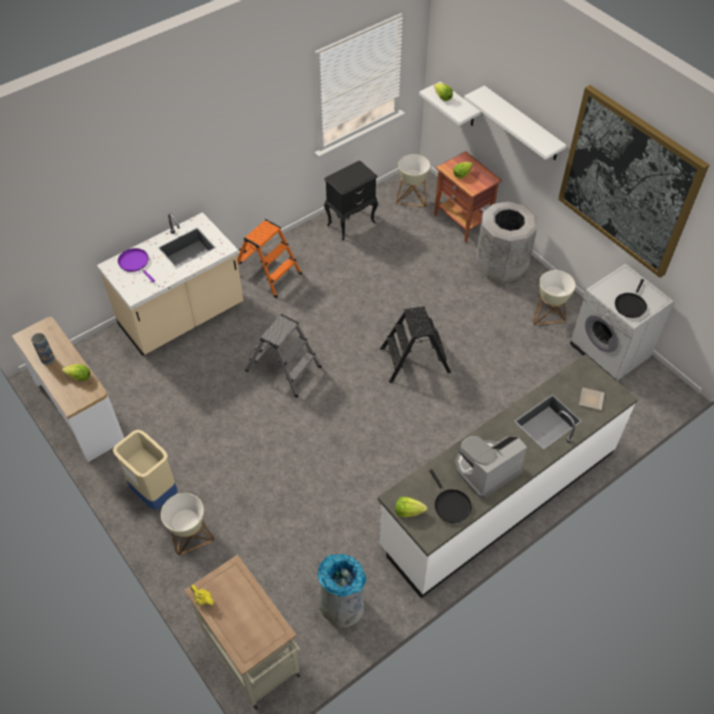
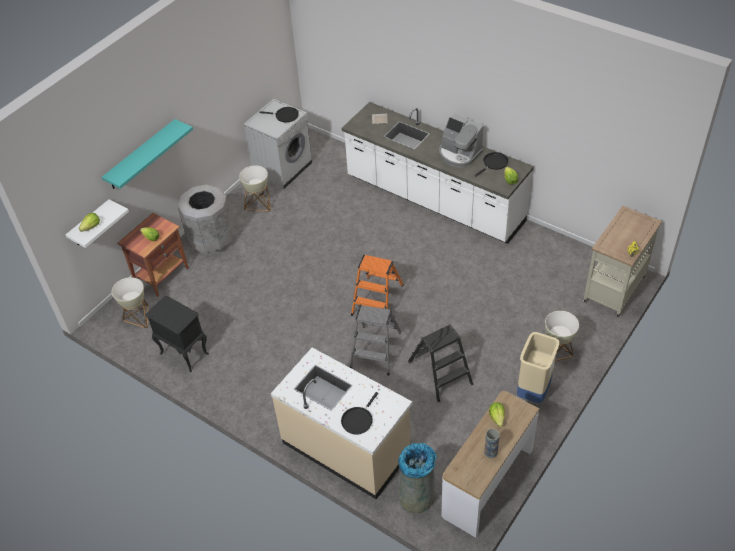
camera: 105 degrees left, 5 degrees down
purple frying pan [118,248,155,282] -> black frying pan [341,392,378,435]
orange step ladder [237,219,302,298] -> orange step ladder moved to [351,254,404,316]
grey trash can [317,554,366,628] -> grey trash can moved to [398,443,436,513]
black step ladder [380,306,451,383] -> black step ladder moved to [408,324,473,402]
white shelf [464,85,567,160] -> turquoise shelf [102,119,193,189]
picture [558,85,709,278] -> none

